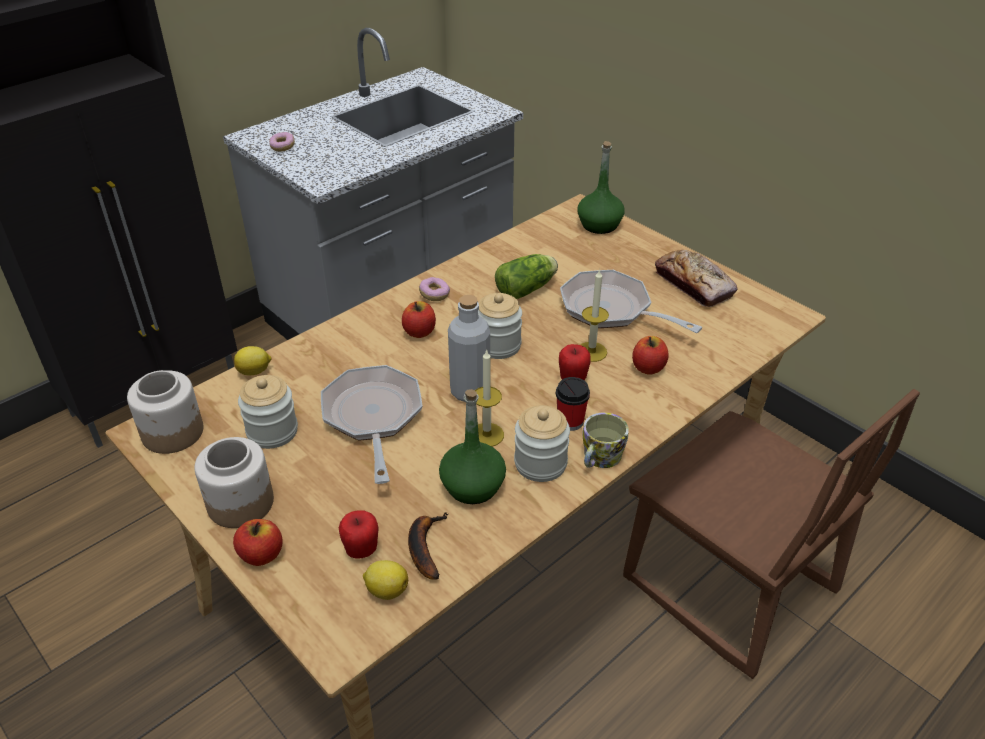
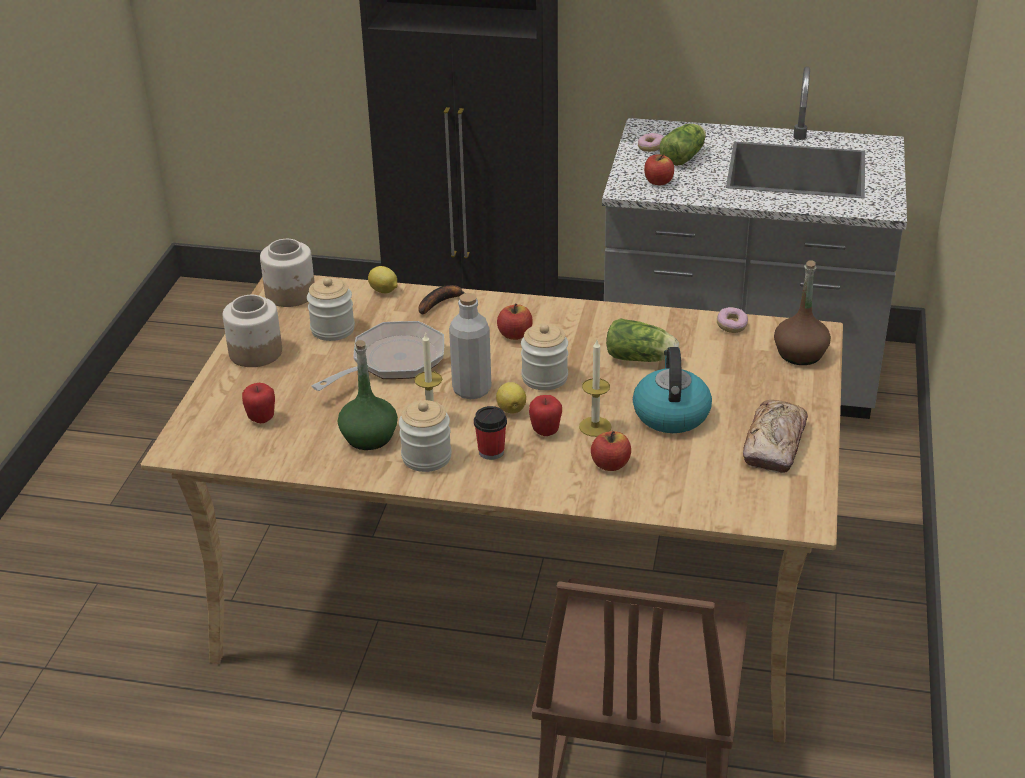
camera: 55 degrees right, 5 degrees down
apple [233,519,283,566] -> apple moved to [644,154,674,185]
lemon [363,560,408,600] -> lemon moved to [496,382,526,413]
banana [408,512,449,580] -> banana moved to [418,285,465,314]
donut [419,277,450,301] -> donut moved to [717,307,748,333]
frying pan [560,270,702,333] -> kettle [633,347,712,433]
green bottle [577,141,625,234] -> brown bottle [774,261,831,365]
mug [582,412,629,468] -> none
none -> lettuce [660,124,706,166]

